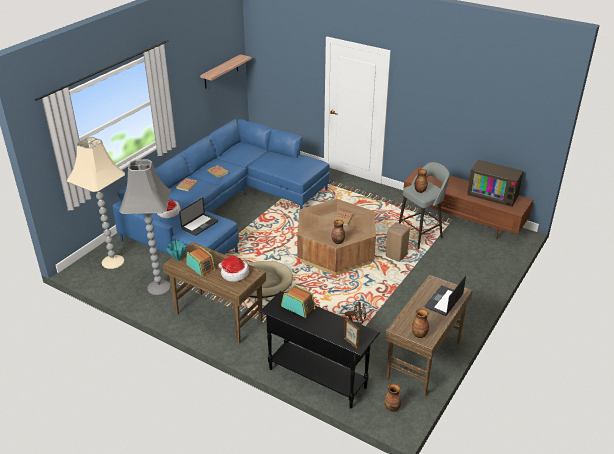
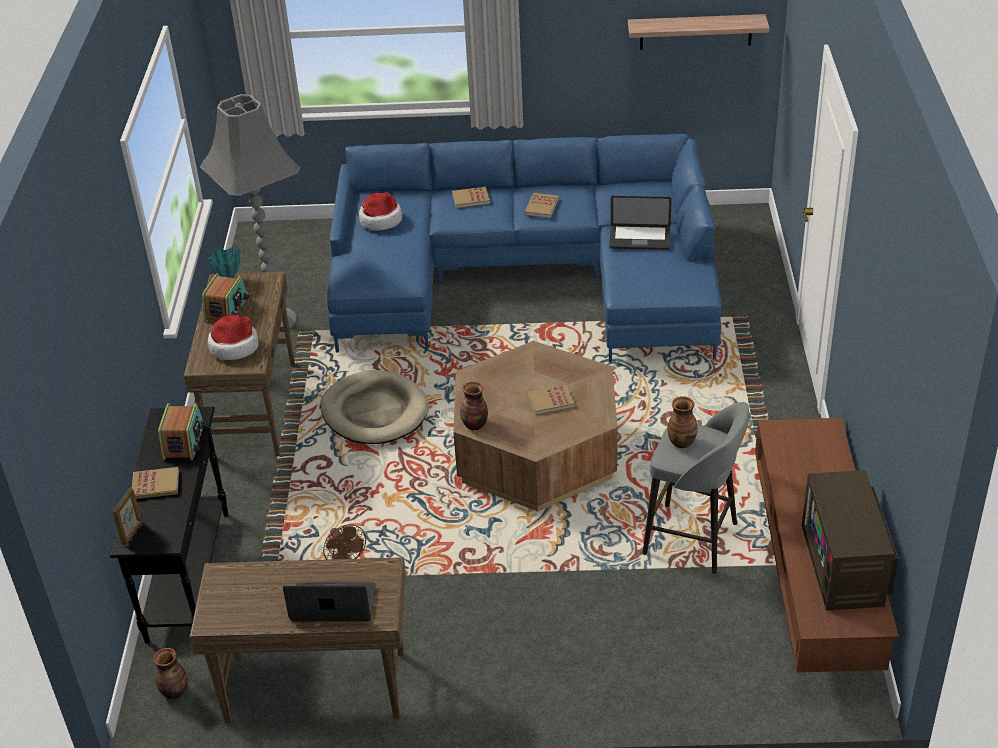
camera: 60 degrees right, 5 degrees up
beige floor lamp [67,137,125,269] -> none
laptop [179,198,218,236] -> laptop moved to [609,196,672,250]
beige stool [386,222,410,262] -> none
vase [412,308,429,338] -> none
none -> book [132,467,179,499]

